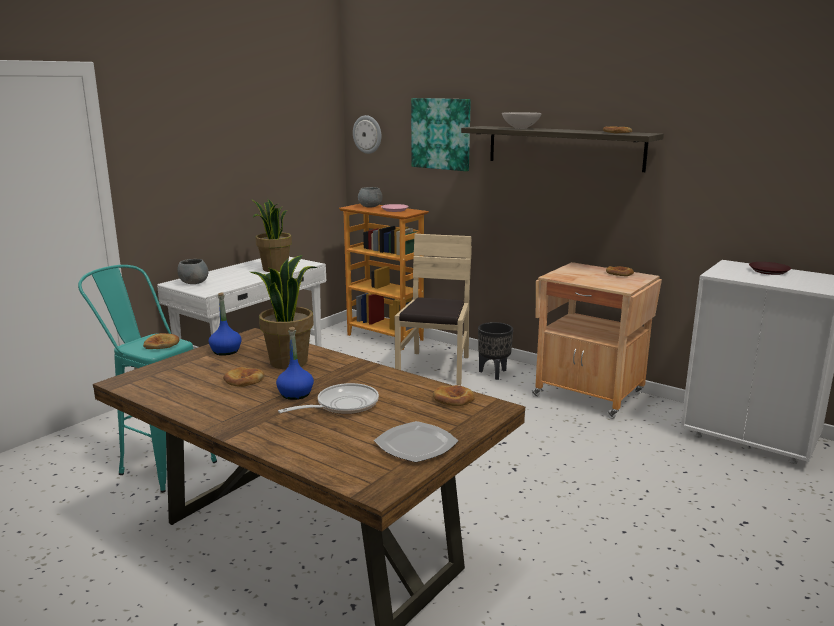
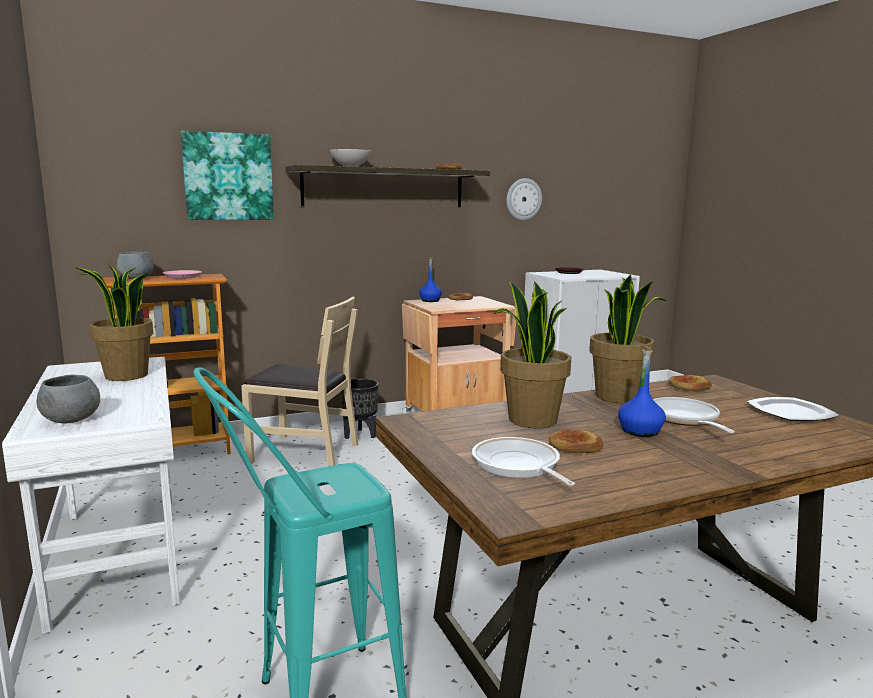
camera: 60 degrees left, 5 degrees down
bread [143,333,180,349] -> none
blue bottle [209,292,242,356] -> blue bottle moved to [419,257,442,302]
wall clock [353,115,381,154] -> wall clock moved to [507,178,542,220]
beige chair [395,234,472,385] -> beige chair turned 150 degrees clockwise [241,297,358,466]
none -> frying pan [472,437,575,486]
none -> potted plant [589,275,667,403]

